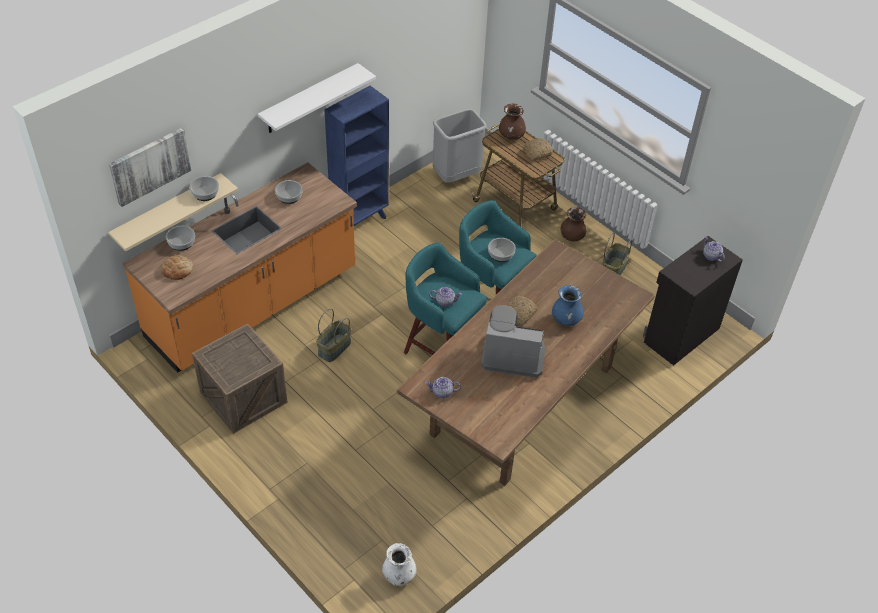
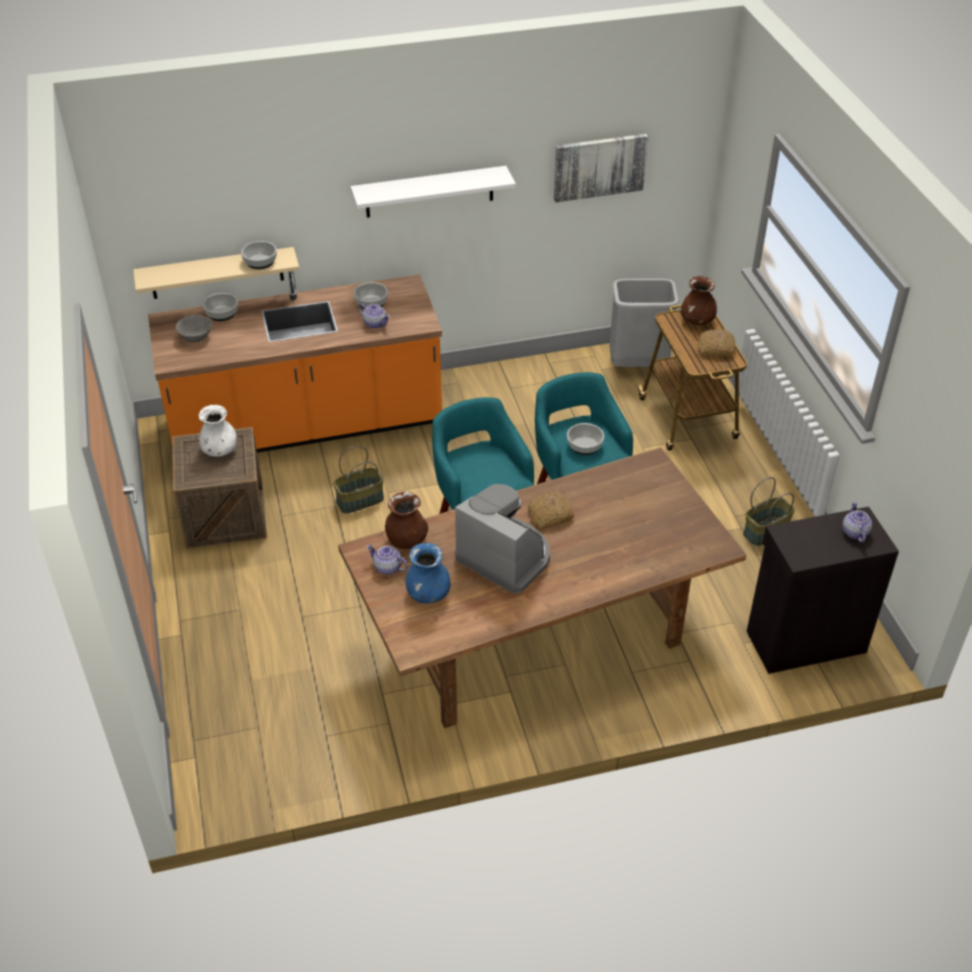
camera: 30 degrees right, 5 degrees down
picture [109,128,191,207] -> picture moved to [554,134,648,202]
bread [161,255,193,280] -> grey bowl [176,315,212,343]
blue bookcase [324,86,389,226] -> none
white vase [382,543,417,586] -> white vase moved to [199,405,237,457]
teapot [429,287,462,307] -> teapot moved to [358,303,390,329]
blue vase [552,285,584,326] -> blue vase moved to [406,543,451,603]
brown vase [560,207,586,241] -> brown vase moved to [385,491,428,549]

